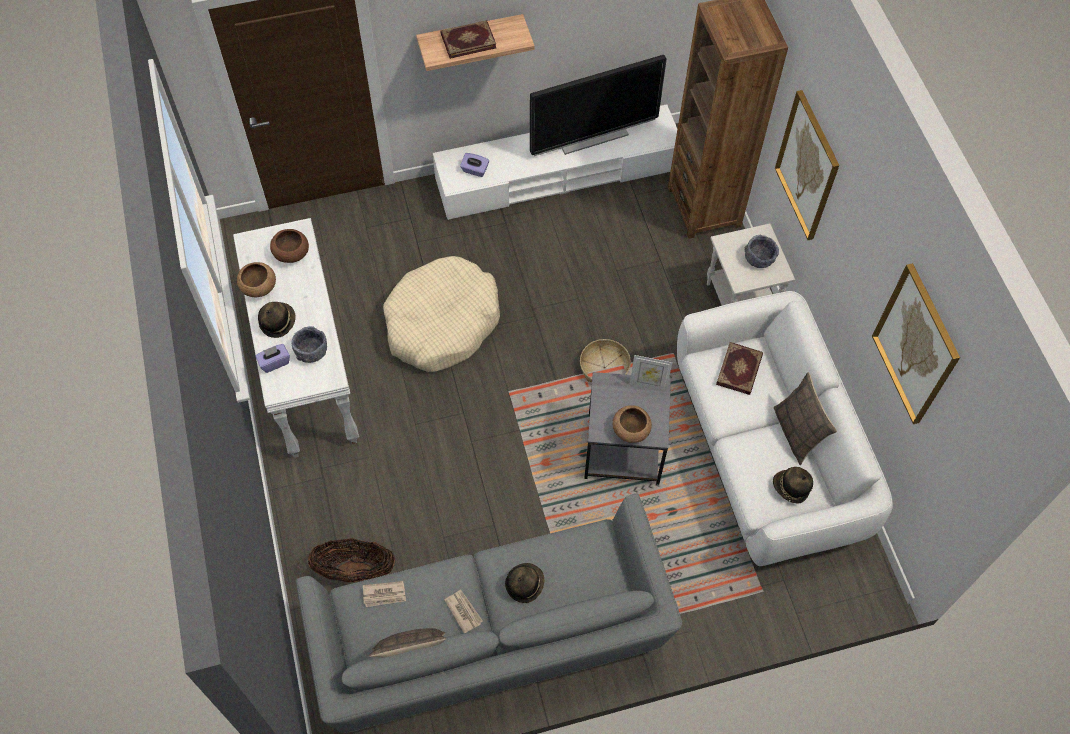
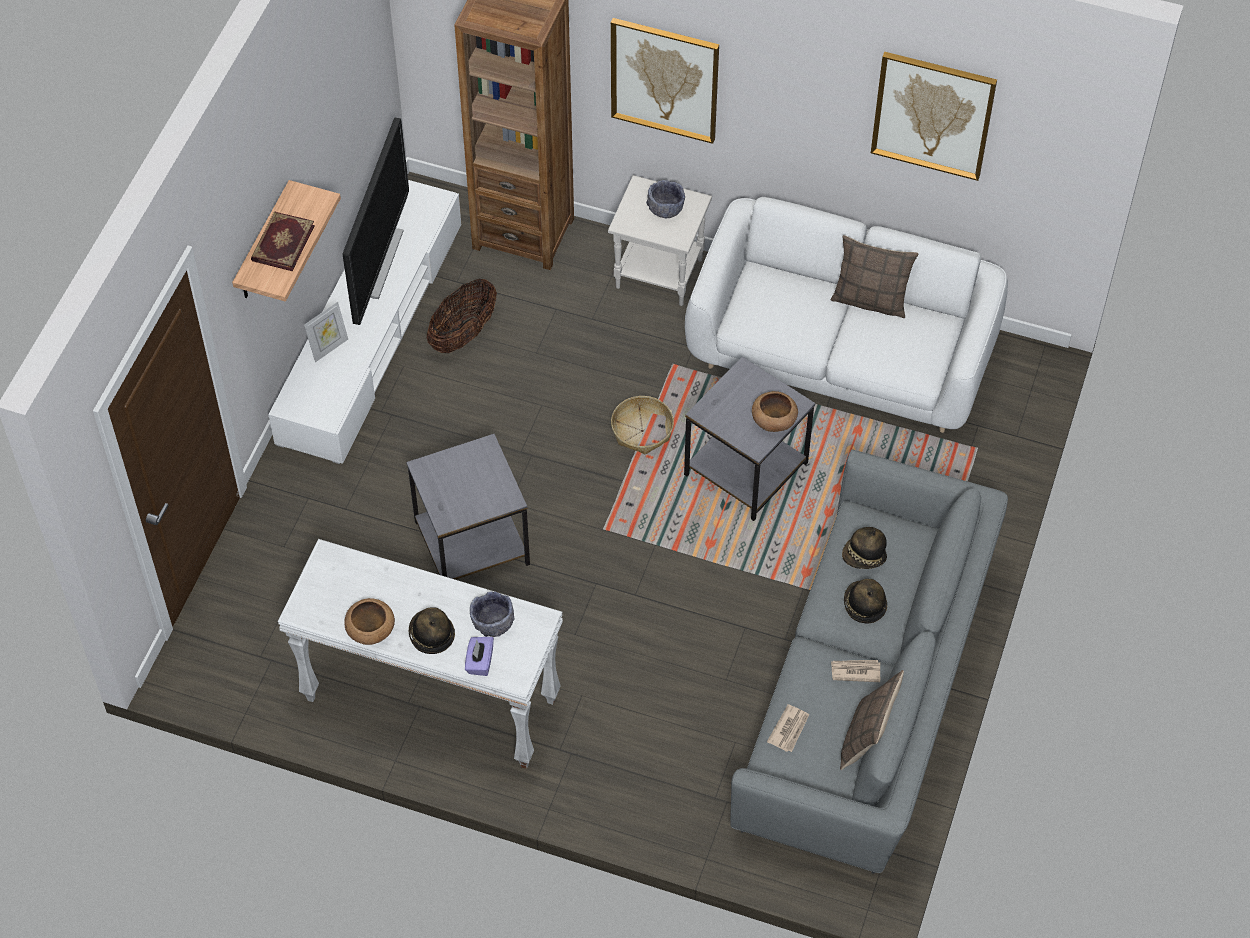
camera: 55 degrees left, 5 degrees down
brown bowl [270,229,309,263] -> none
basket [308,538,395,583] -> basket moved to [427,279,497,353]
beige dog bed [383,256,500,372] -> grey side table [406,434,530,580]
purple tissue box [460,153,489,177] -> none
picture frame [629,355,672,392] -> picture frame moved to [304,302,348,362]
book [716,342,763,395] -> none
hat [773,467,813,504] -> hat moved to [842,527,887,569]

